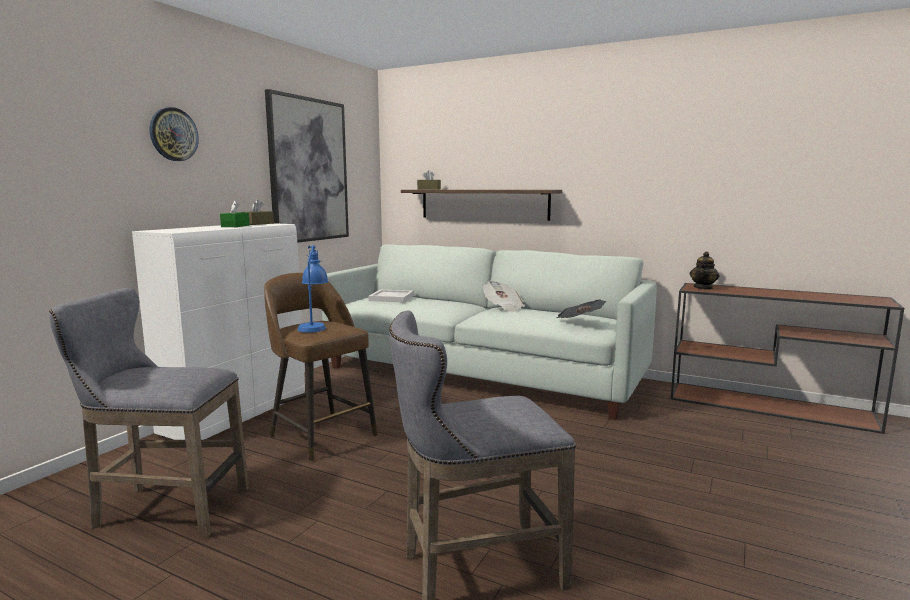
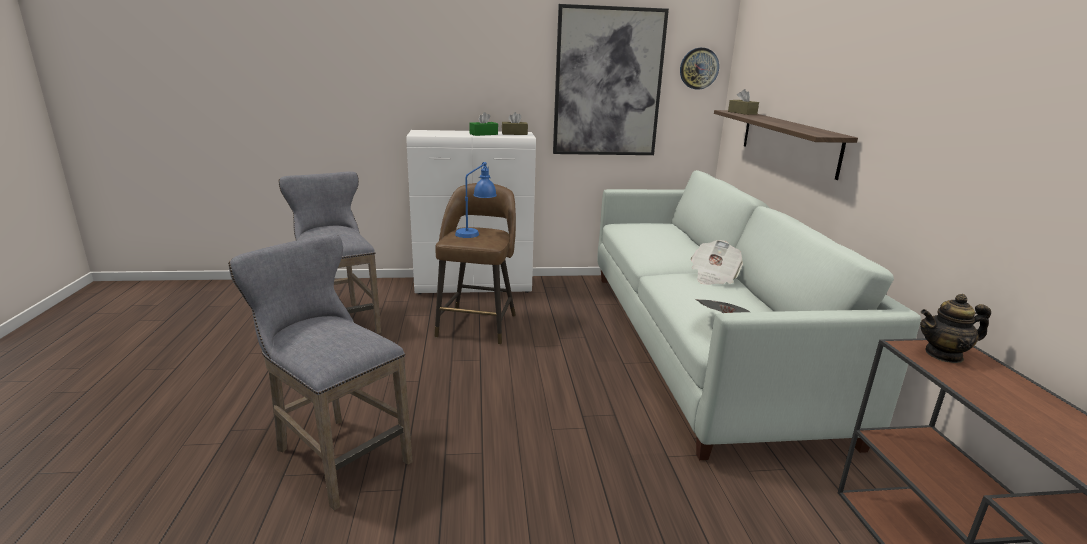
camera: 55 degrees right, 10 degrees up
wall clock [150,107,199,161] -> wall clock moved to [680,48,719,90]
white tray [368,290,414,302] -> none

